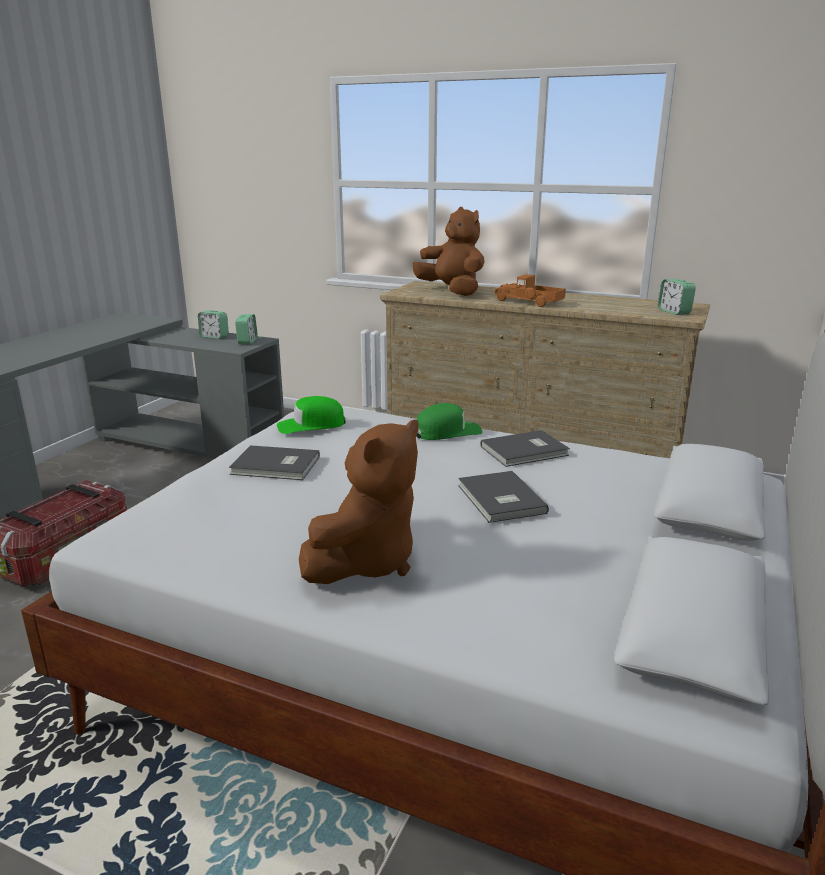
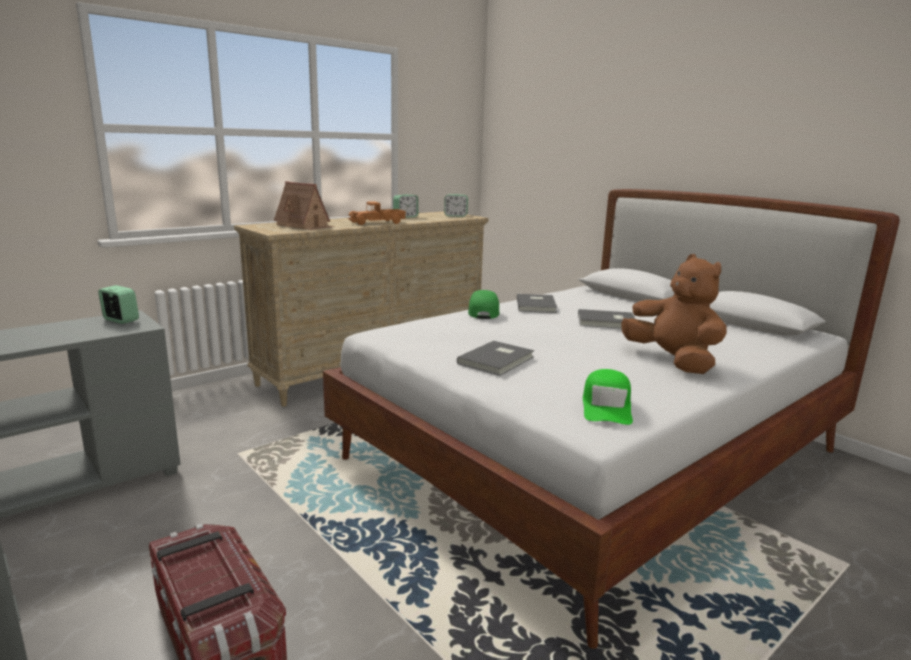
camera: 65 degrees left, 5 degrees down
alarm clock [198,310,229,339] -> alarm clock moved to [393,194,418,218]
green cap [277,396,346,434] -> green cap moved to [583,369,633,425]
brown plush toy [413,207,484,296] -> toy house [274,181,334,230]

